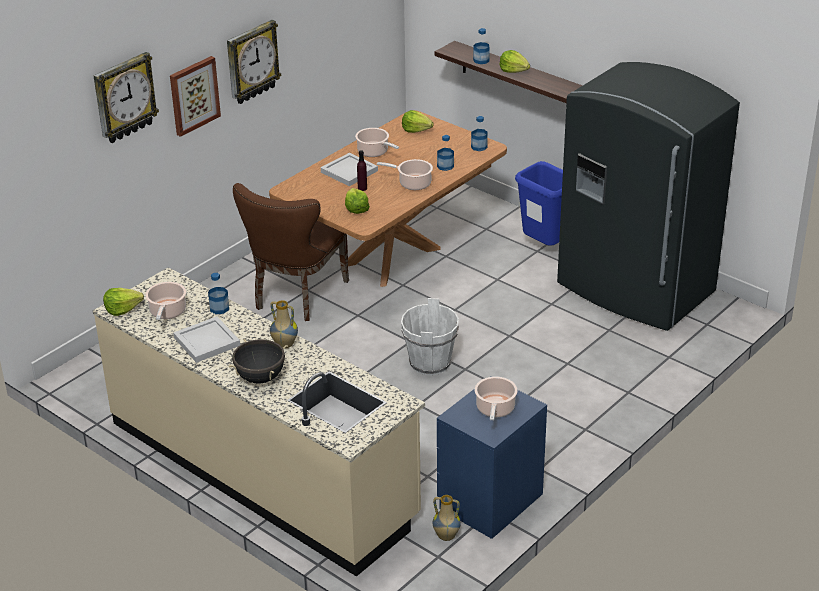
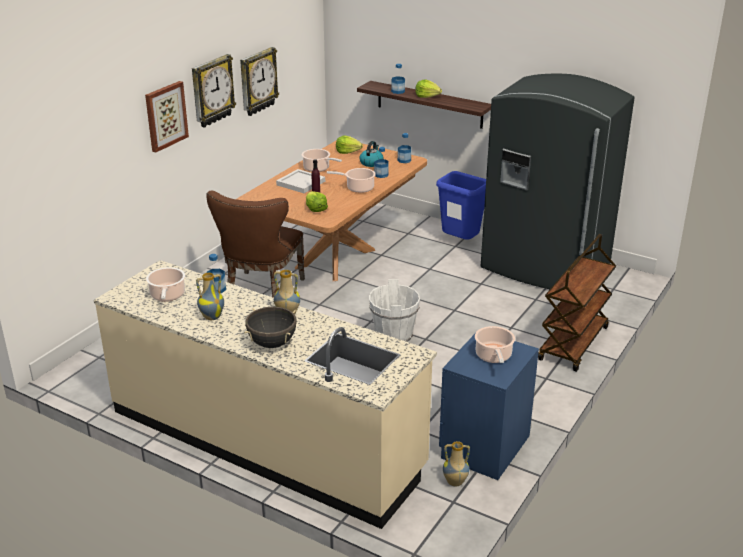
camera: 10 degrees left, 5 degrees down
wall clock [93,52,159,143] -> wall clock moved to [240,47,279,116]
lettuce [103,288,144,316] -> none
white tray [173,316,240,363] -> vase [196,273,224,320]
none -> kettle [360,141,384,167]
none -> brown cart [538,234,616,372]

